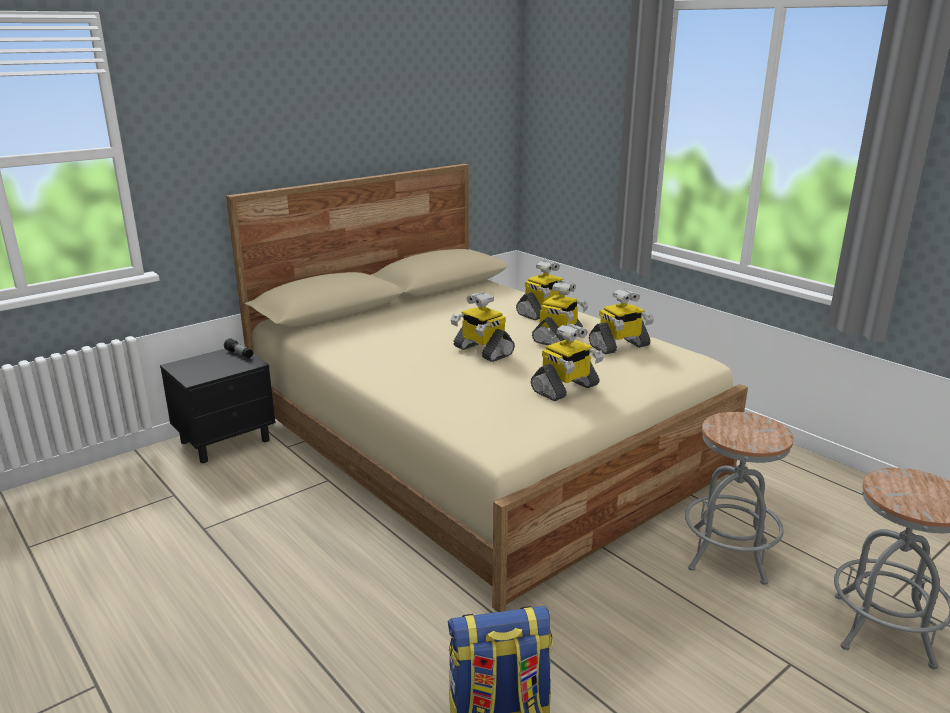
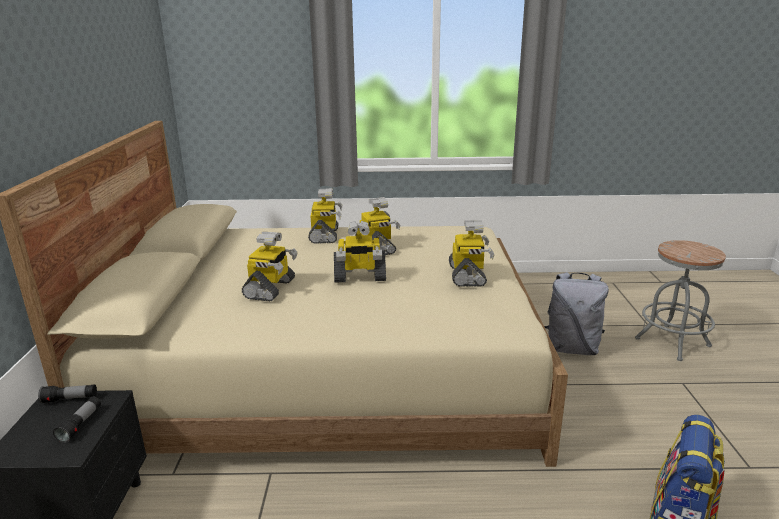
camera: 50 degrees left, 0 degrees up
toy robot [589,288,654,354] -> toy robot moved to [242,232,298,301]
grey stool [685,412,794,585] -> grey backpack [544,272,609,355]
none -> flashlight [53,397,101,443]

